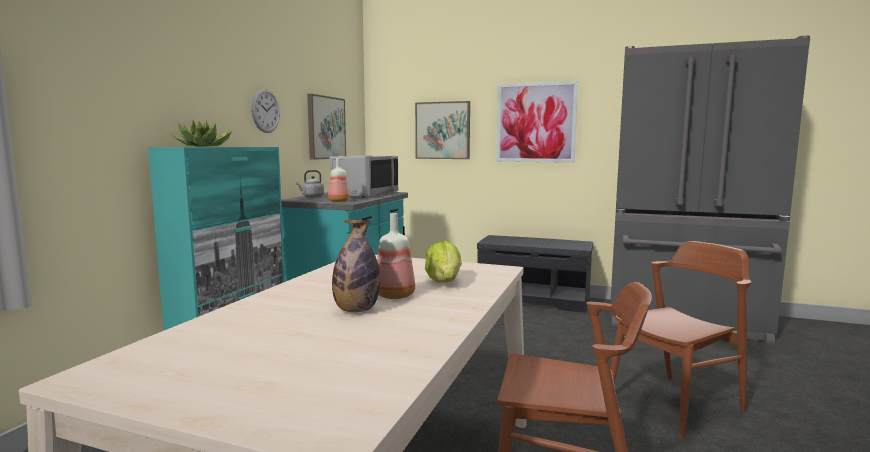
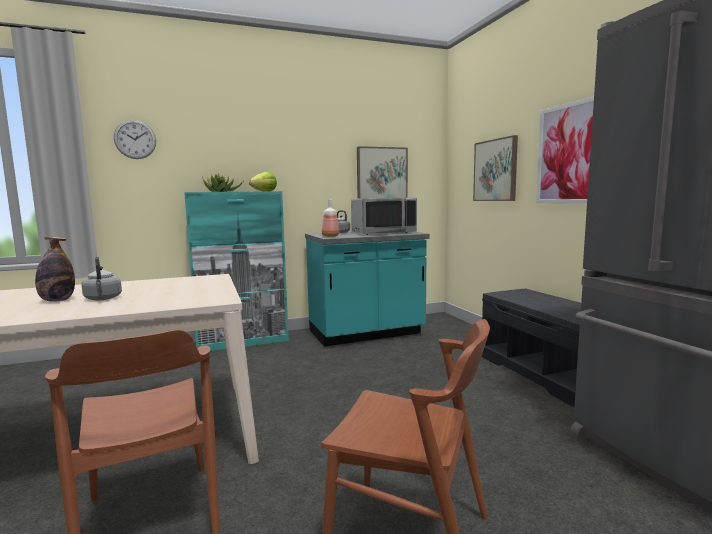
camera: 50 degrees right, 0 degrees up
wall clock [251,89,280,133] -> wall clock moved to [114,120,156,159]
bottle [377,213,415,299] -> grey kettle [82,257,122,300]
lettuce [425,240,462,282] -> lettuce moved to [249,172,277,191]

